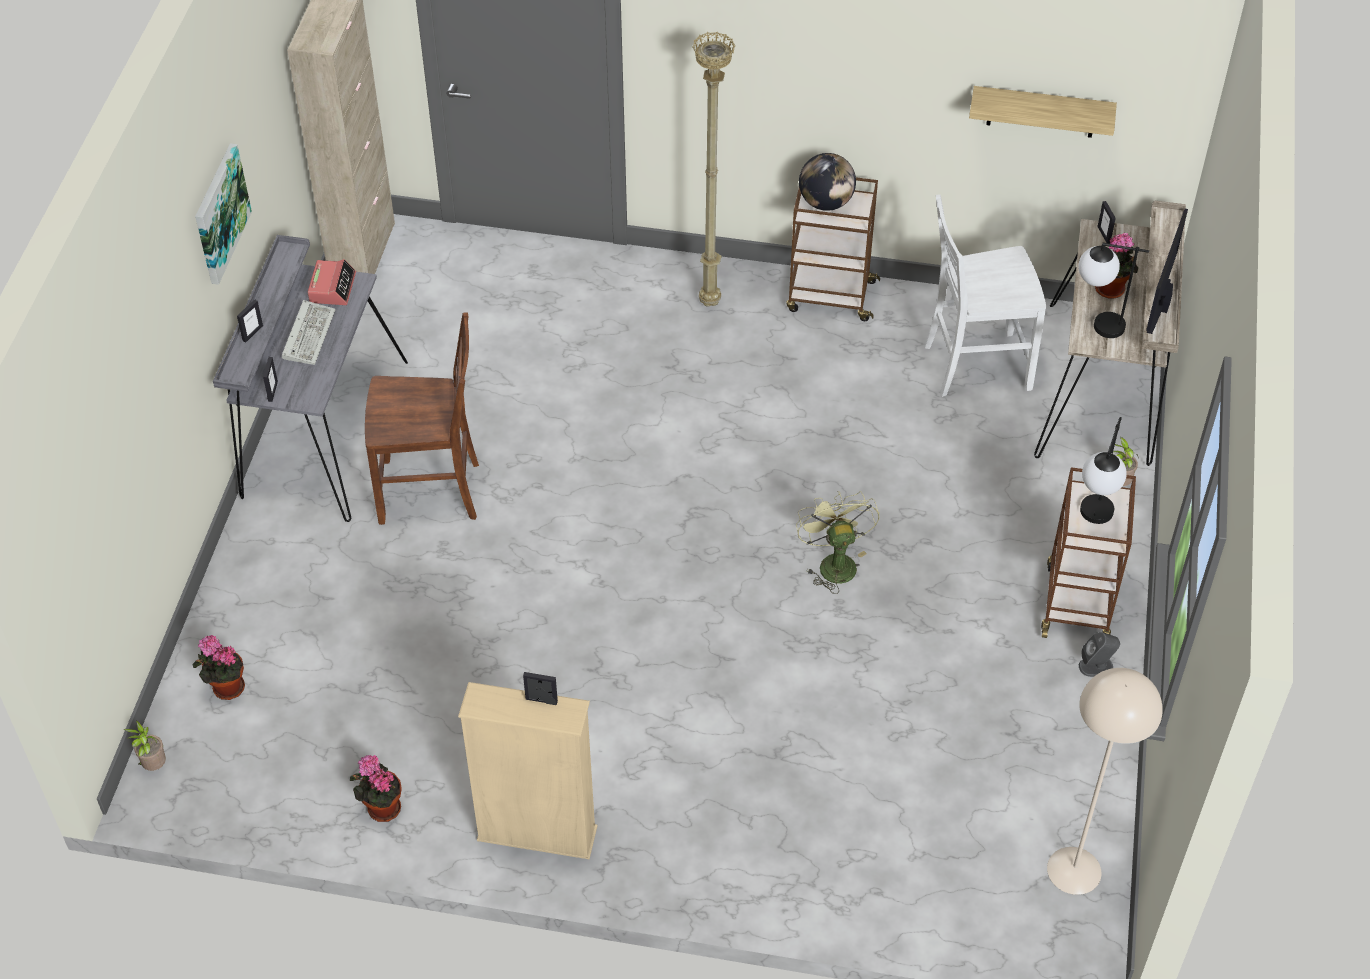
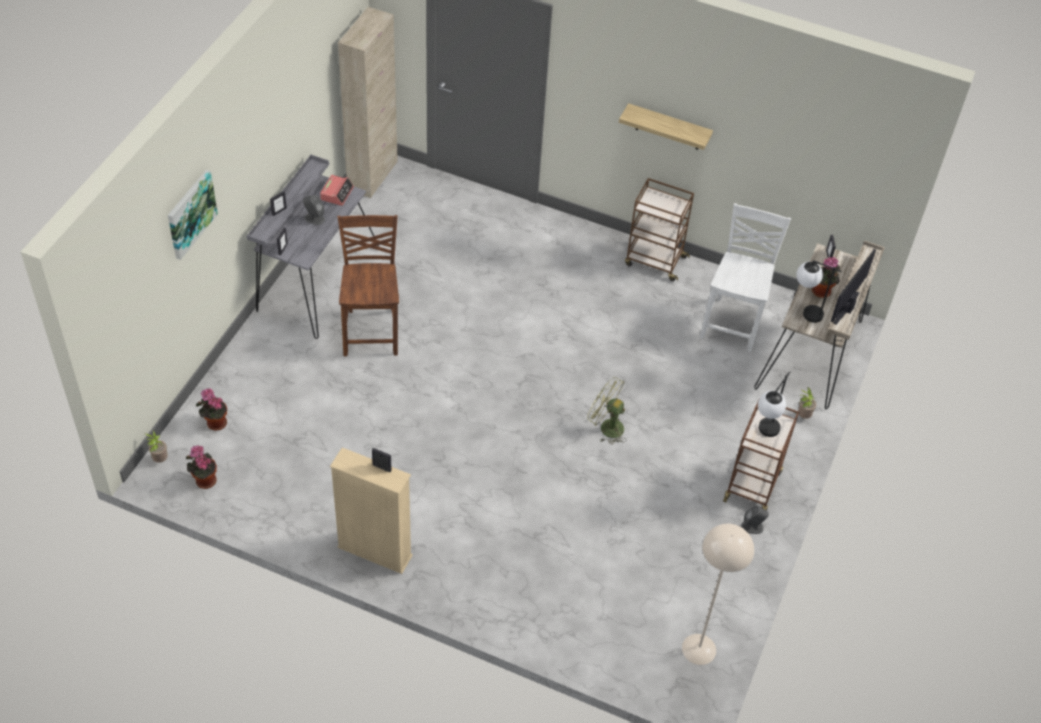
camera: 10 degrees right, 0 degrees up
picture [195,143,252,285] -> picture moved to [168,170,218,260]
keyboard [282,300,336,365] -> grey speaker [303,195,325,225]
potted plant [350,755,402,822] -> potted plant moved to [186,445,217,489]
brown chair [365,313,479,525] -> brown chair turned 105 degrees counterclockwise [337,215,399,356]
beige floor lamp [692,32,735,307] -> none
green fan [796,491,880,594] -> green fan turned 60 degrees counterclockwise [587,377,627,445]
globe [799,153,856,211] -> none
white chair [925,195,1046,397] -> white chair turned 105 degrees clockwise [700,203,791,352]
shelf [969,86,1117,138] -> shelf moved to [619,103,713,150]

